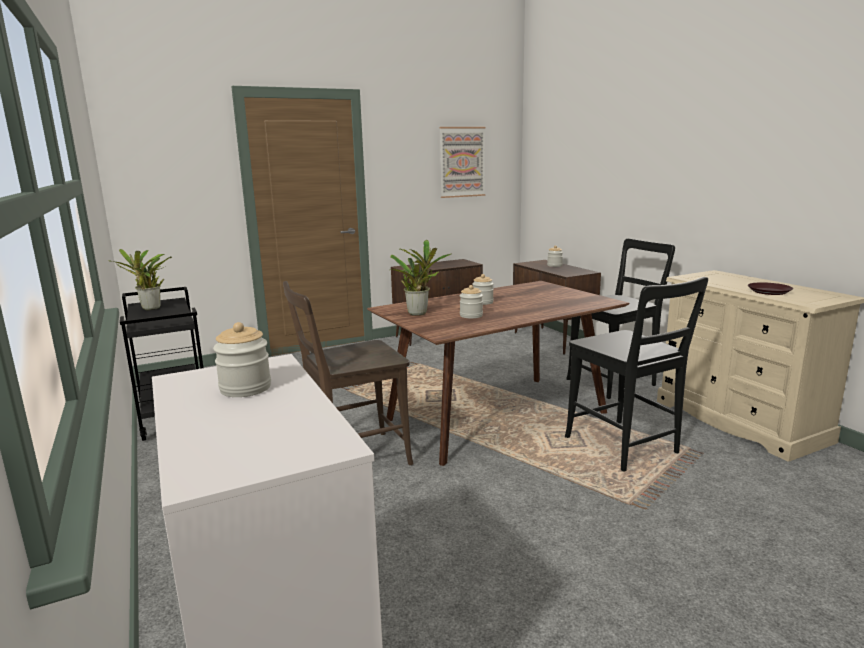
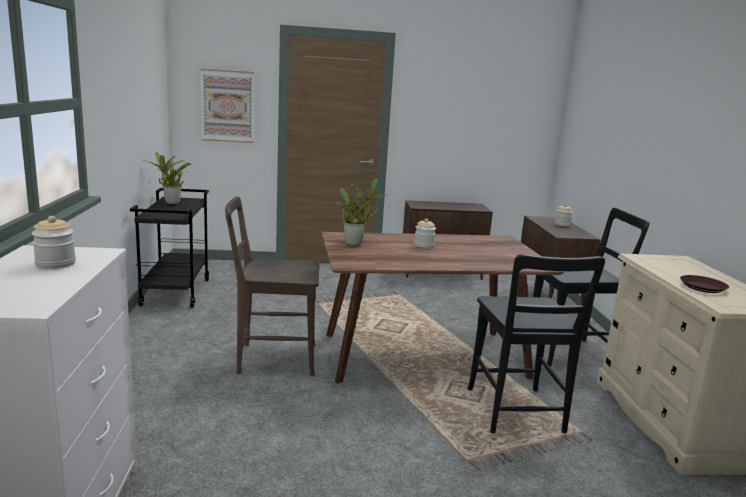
camera: 20 degrees right, 0 degrees up
picture [439,127,485,198] -> picture moved to [200,69,254,143]
jar [460,285,483,319] -> none

